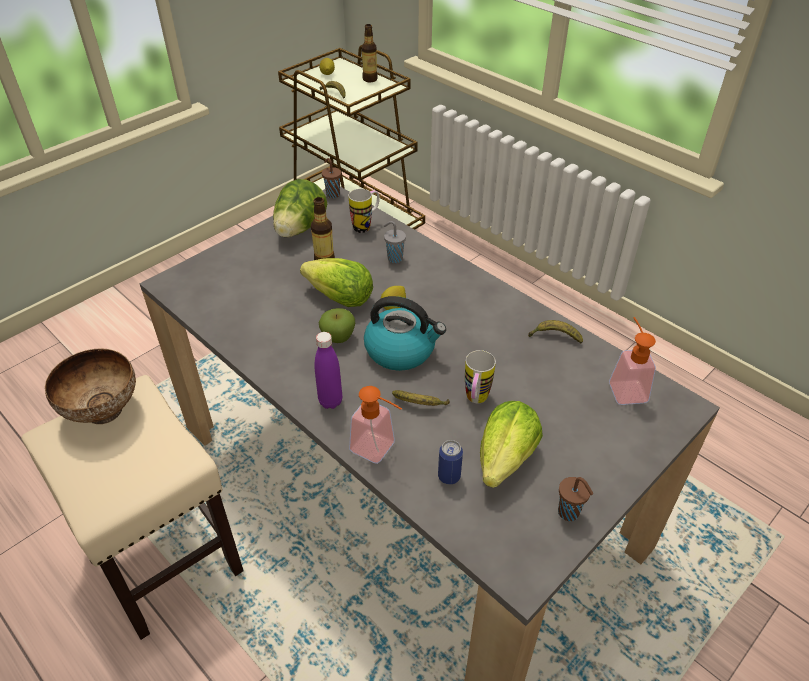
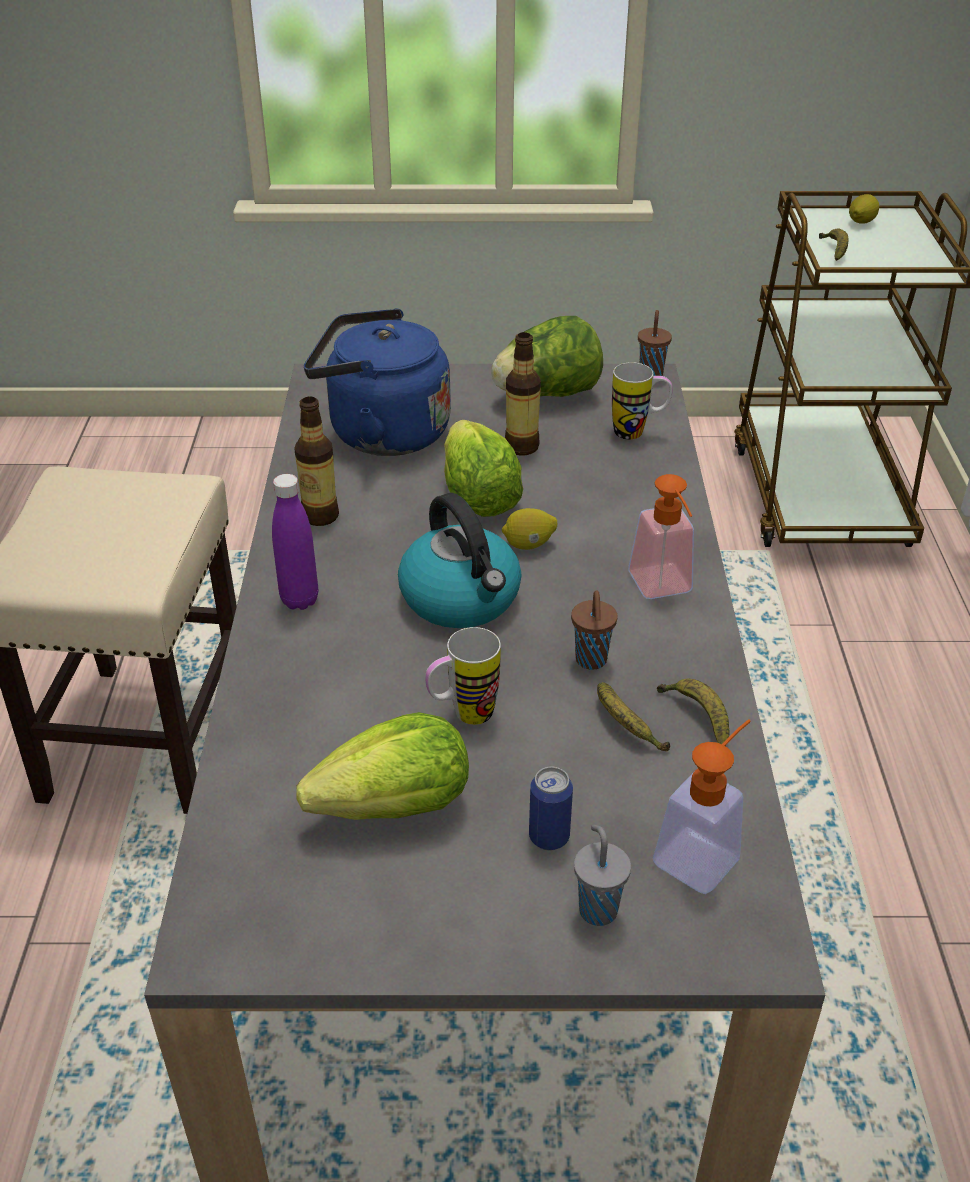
camera: 45 degrees right, 5 degrees down
bowl [45,348,136,424] -> none
apple [318,308,355,343] -> none
soap dispenser [349,386,402,464] -> soap dispenser moved to [628,474,694,599]
bottle [362,24,378,82] -> bottle moved to [294,396,339,526]
grey cup [383,221,406,263] -> grey cup moved to [574,825,631,926]
banana [392,390,450,406] -> banana moved to [597,682,670,752]
can [438,440,463,484] -> can moved to [529,767,573,850]
brown cup [558,477,593,521] -> brown cup moved to [571,591,618,670]
none -> blue kettle [304,309,451,456]

